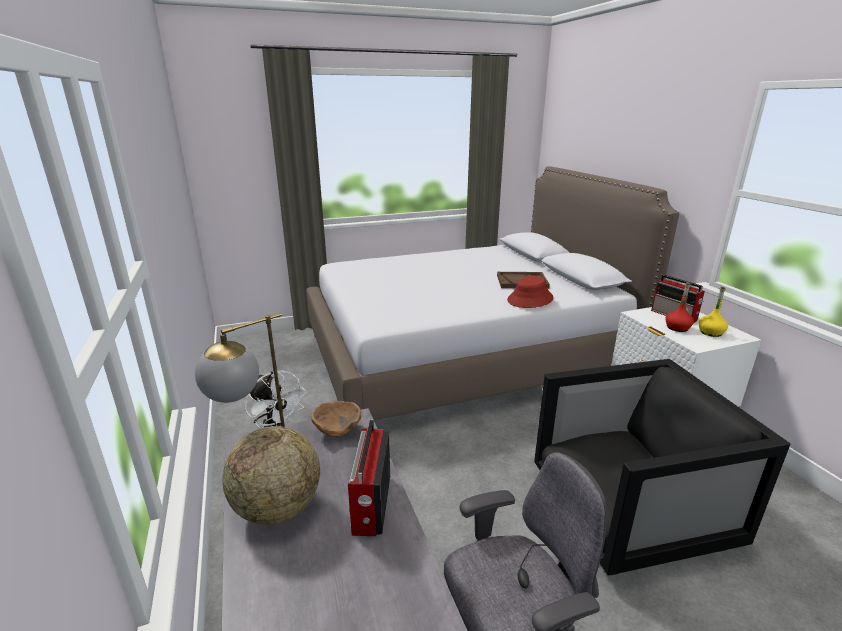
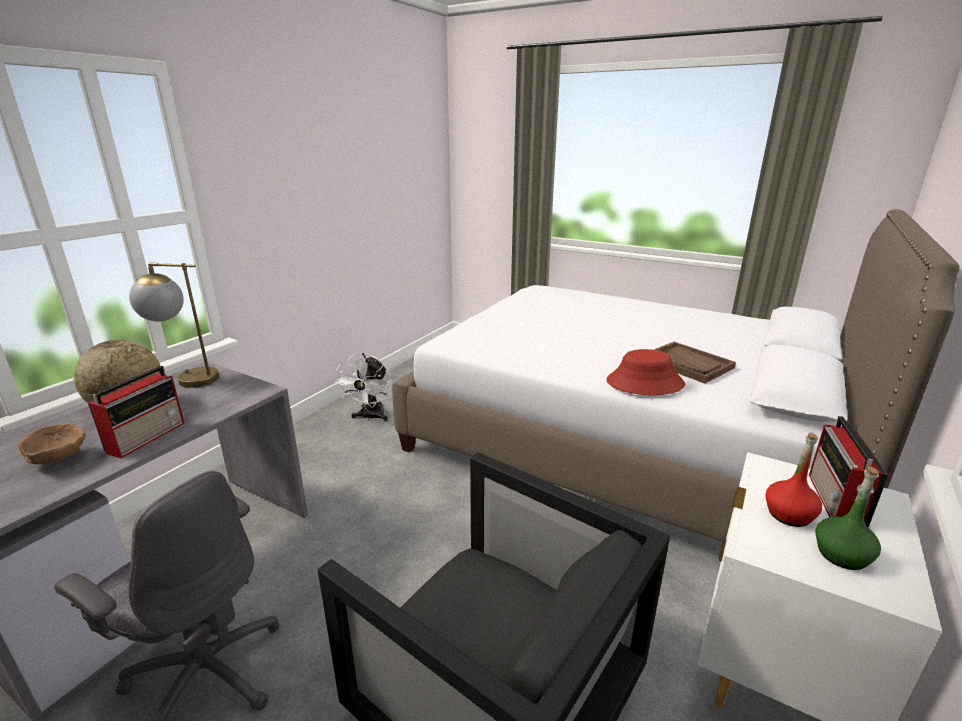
camera: 50 degrees right, 0 degrees up
brown bowl [311,401,361,436] -> brown bowl moved to [18,423,85,464]
radio [348,420,390,536] -> radio turned 150 degrees clockwise [88,366,184,458]
yellow bottle [698,286,728,337] -> green bottle [815,467,881,570]

